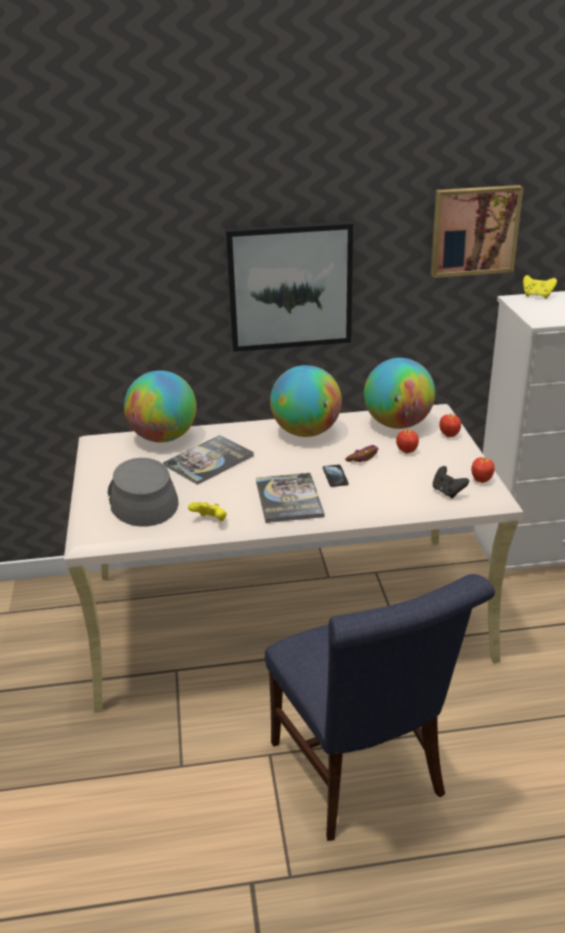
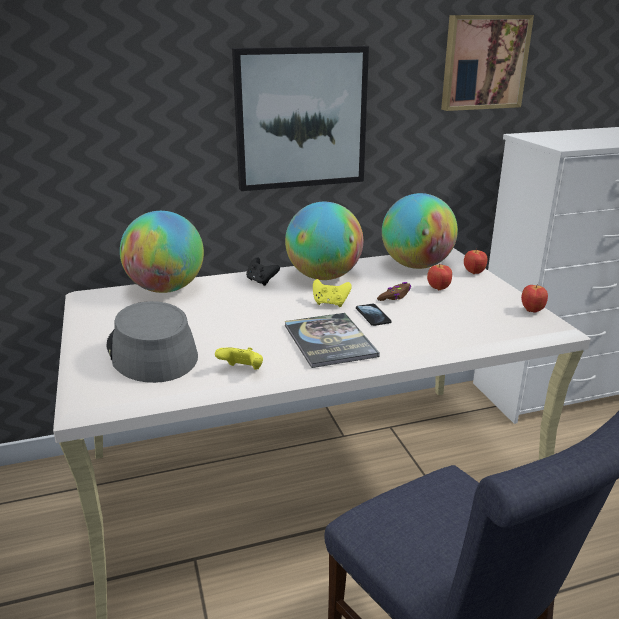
camera: 10 degrees left, 5 degrees down
book [163,435,254,485] -> none
black game controller [433,466,469,498] -> black game controller moved to [246,257,280,286]
yellow game controller [523,275,557,299] -> yellow game controller moved to [313,279,352,307]

